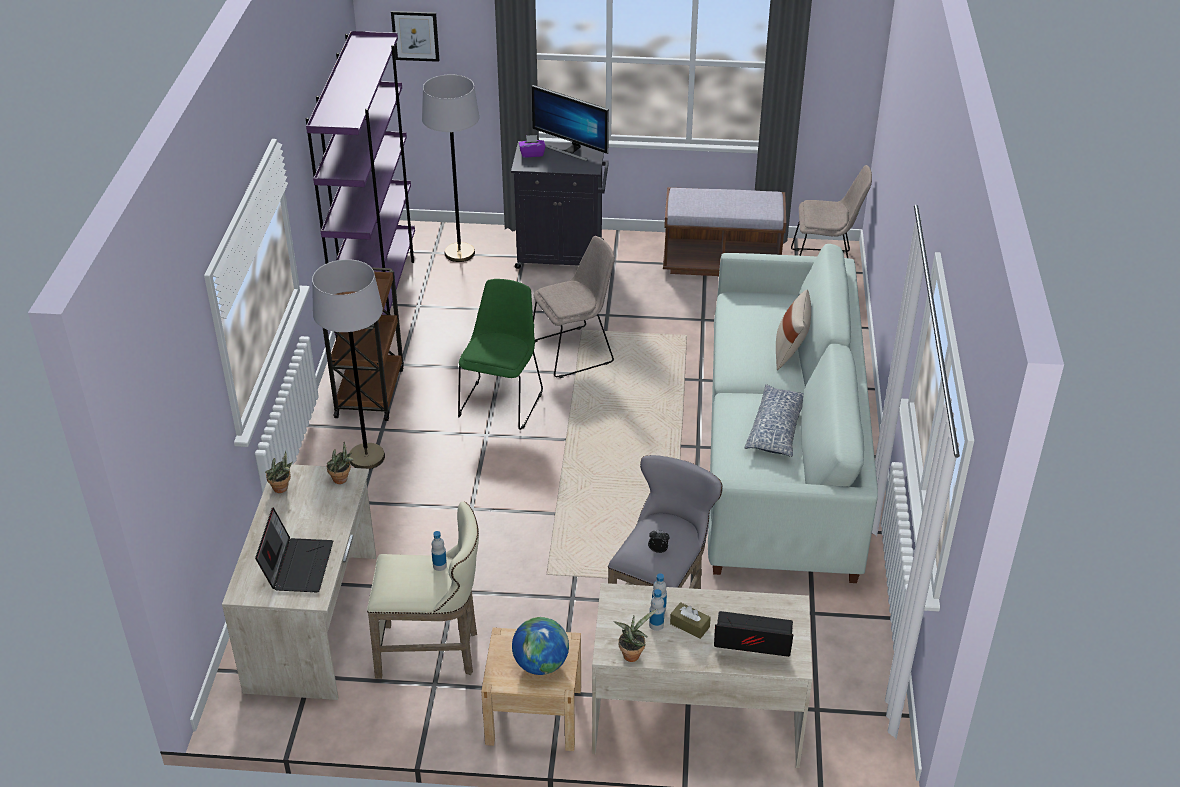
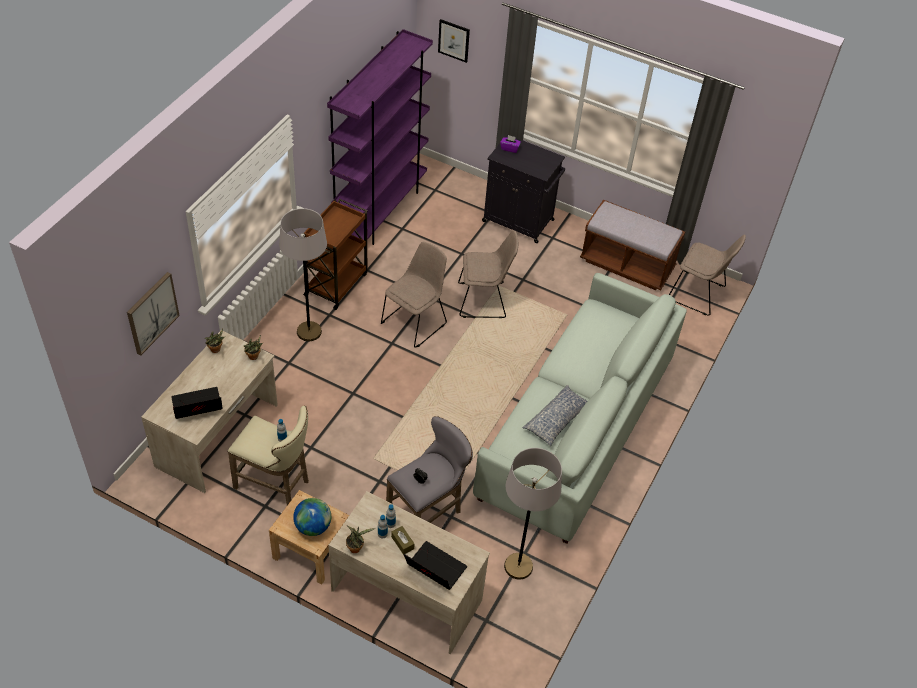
camera: 20 degrees right, 10 degrees up
laptop [255,507,333,592] -> laptop turned 135 degrees counterclockwise [171,387,222,419]
grey floor lamp [422,74,479,262] -> grey floor lamp moved to [504,448,562,579]
green chair [458,279,543,430] -> beige chair [381,242,447,347]
monitor [531,85,609,161] -> none
beige pillow [776,290,811,370] -> none
none -> picture [127,272,180,356]

